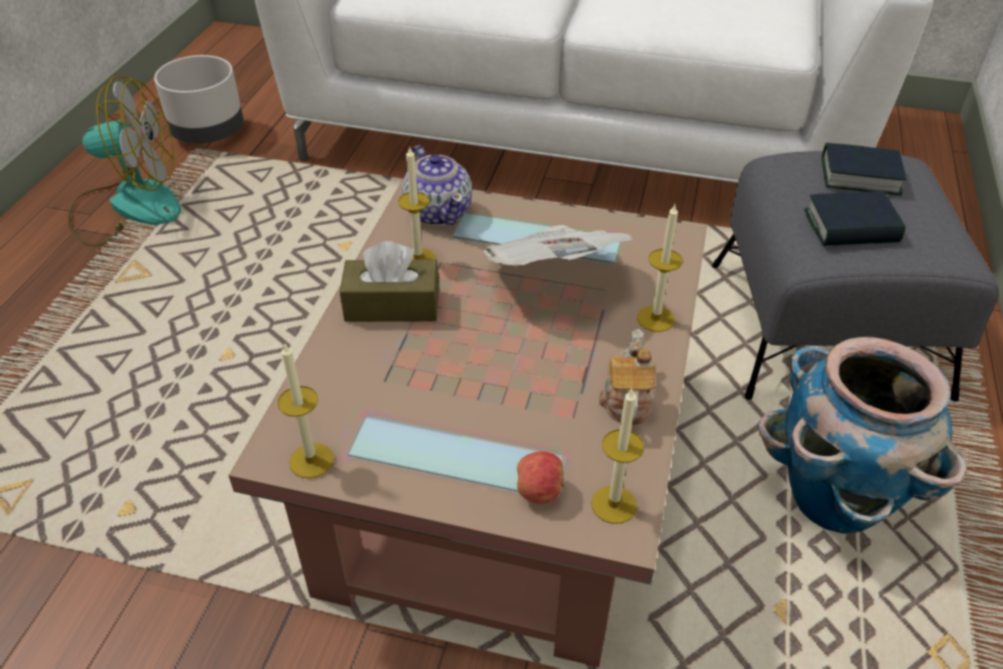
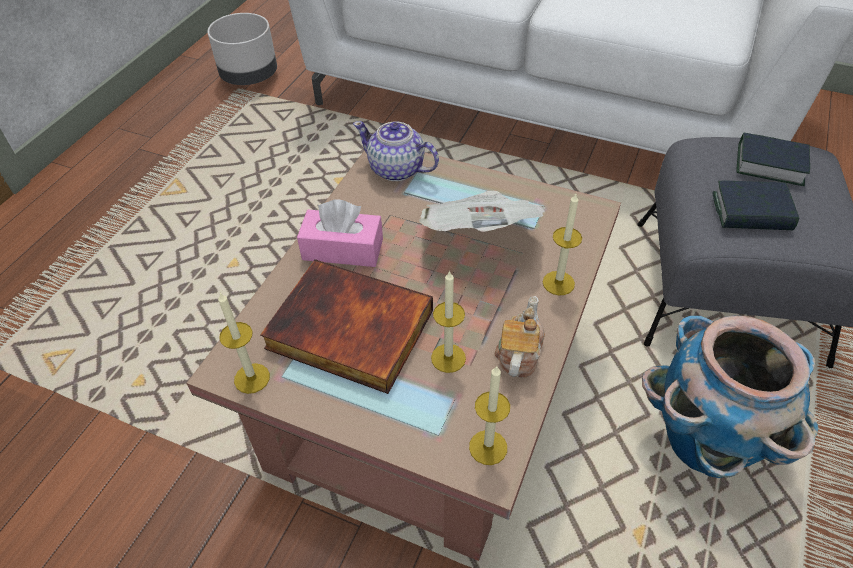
camera: 10 degrees right, 5 degrees up
fan [68,75,181,246] -> none
brown tissue box [340,241,439,322] -> pink tissue box [297,200,383,267]
candle [398,146,436,260] -> candle moved to [431,270,466,373]
teapot [402,145,472,226] -> teapot turned 135 degrees clockwise [353,121,439,181]
apple [517,451,565,504] -> none
none -> book [260,259,433,394]

